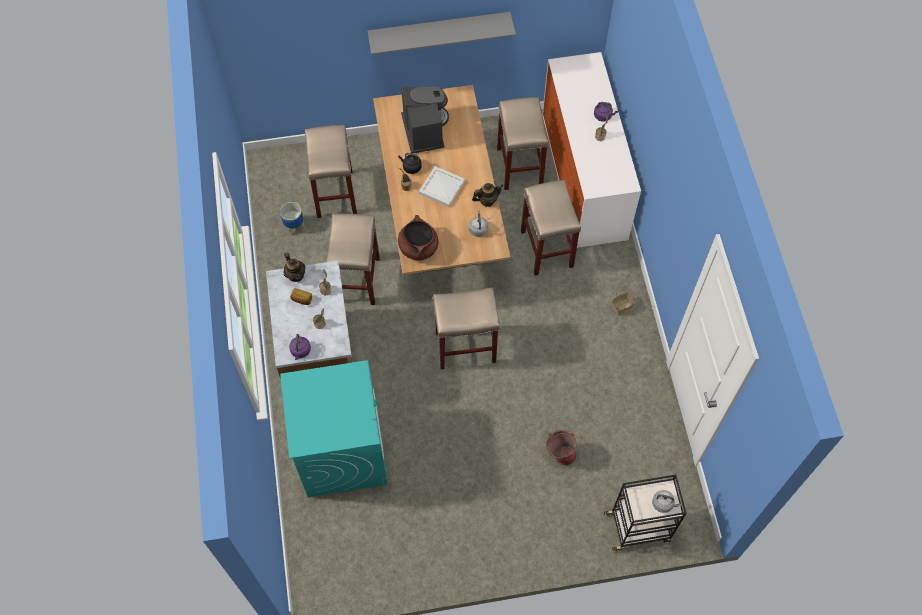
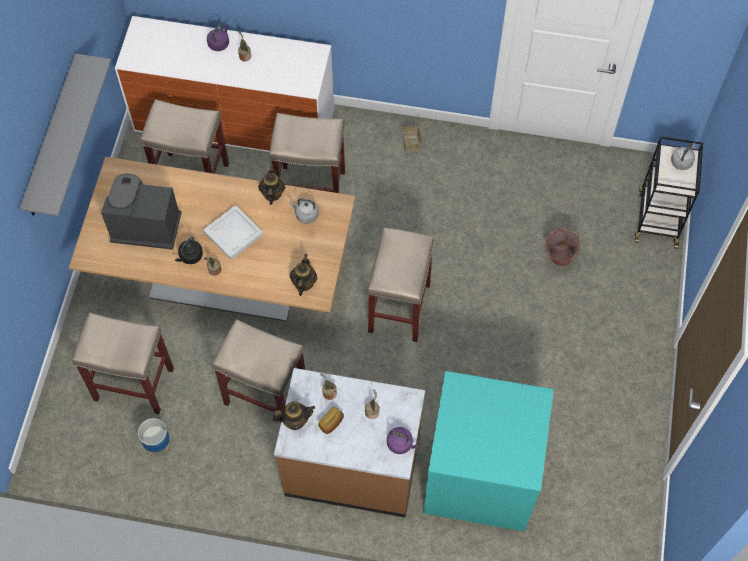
camera: 70 degrees left, 0 degrees up
brown cooking pot [398,215,439,260] -> teapot [290,254,317,296]

